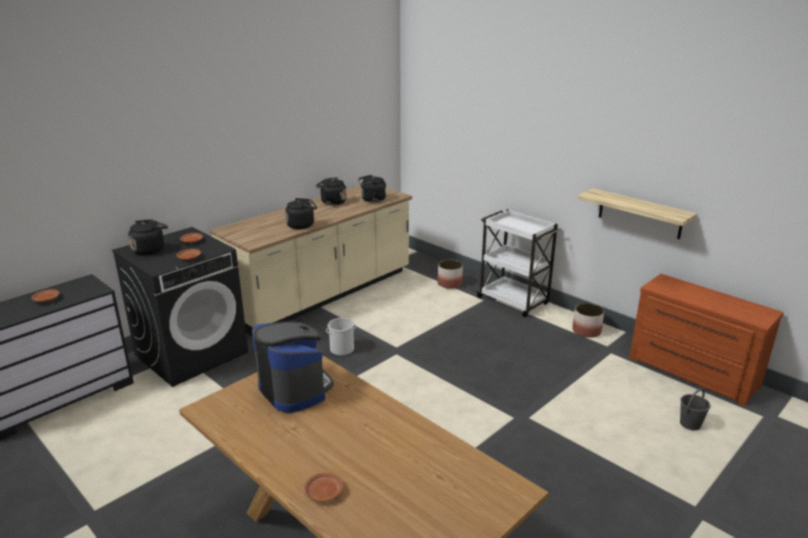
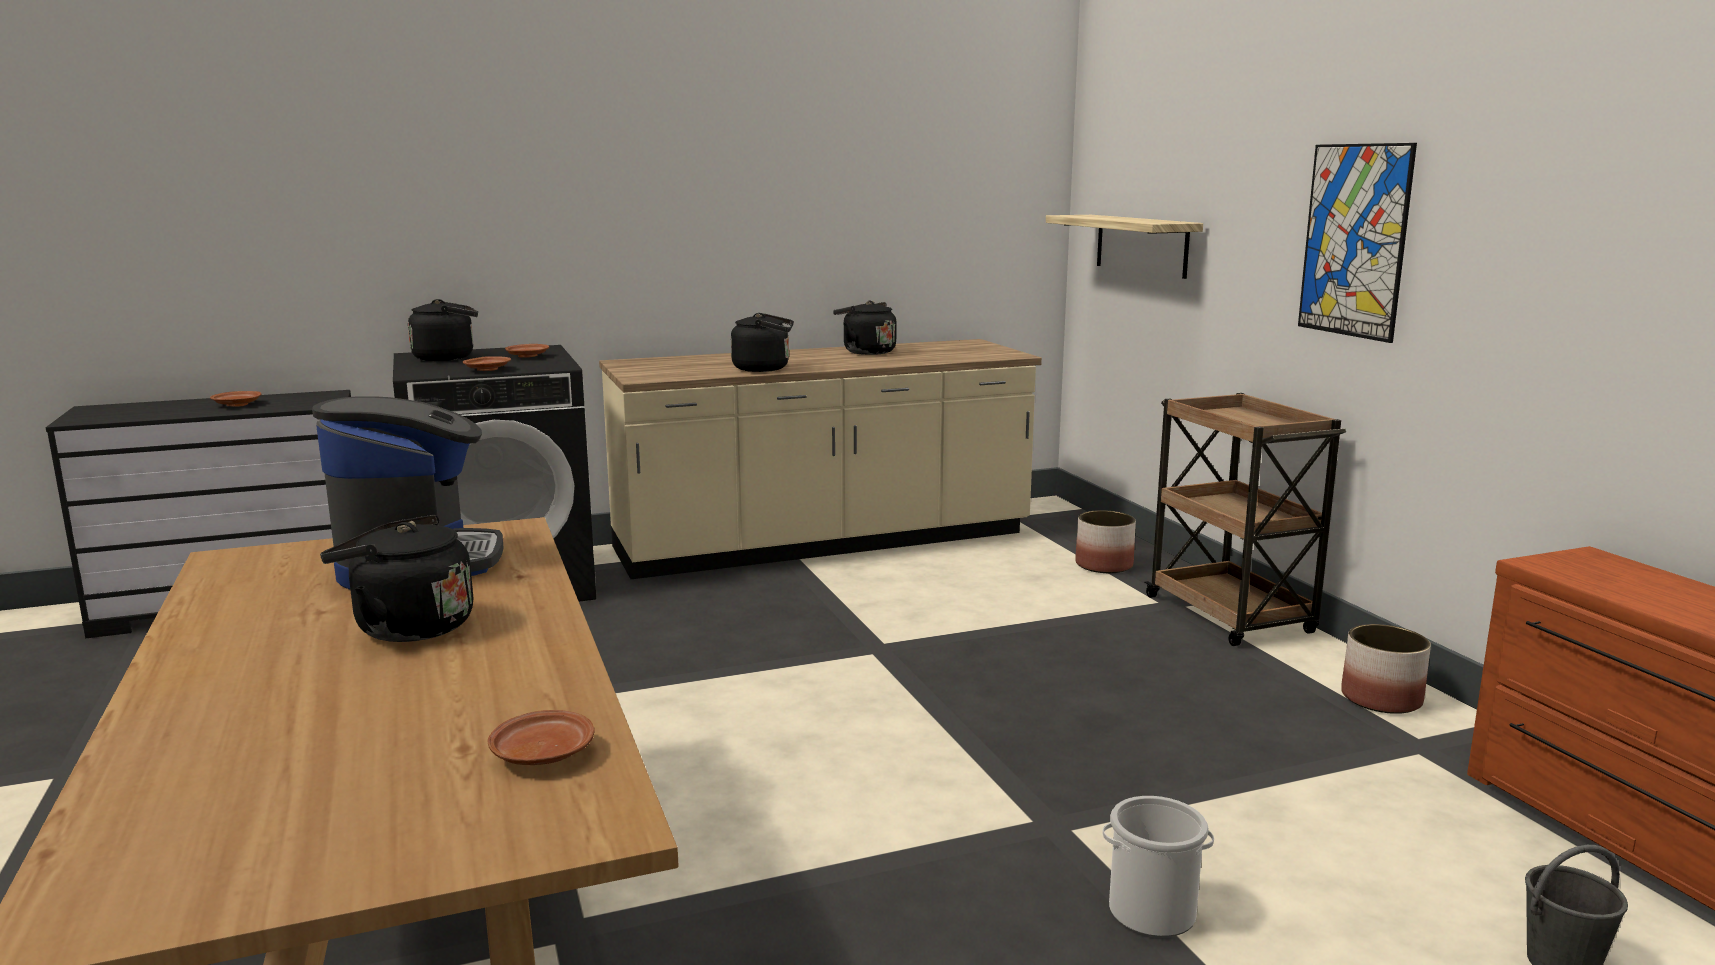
camera: 25 degrees right, 10 degrees down
brown plate [305,473,343,502] -> brown plate moved to [487,710,595,765]
bucket [326,318,356,356] -> bucket moved to [1103,796,1214,937]
black kettle [358,175,386,202] -> black kettle moved to [320,515,473,642]
white cart [476,209,561,317] -> brown cart [1144,393,1346,646]
shelf [577,188,697,239] -> shelf moved to [1046,215,1203,279]
none -> picture [1298,143,1417,343]

